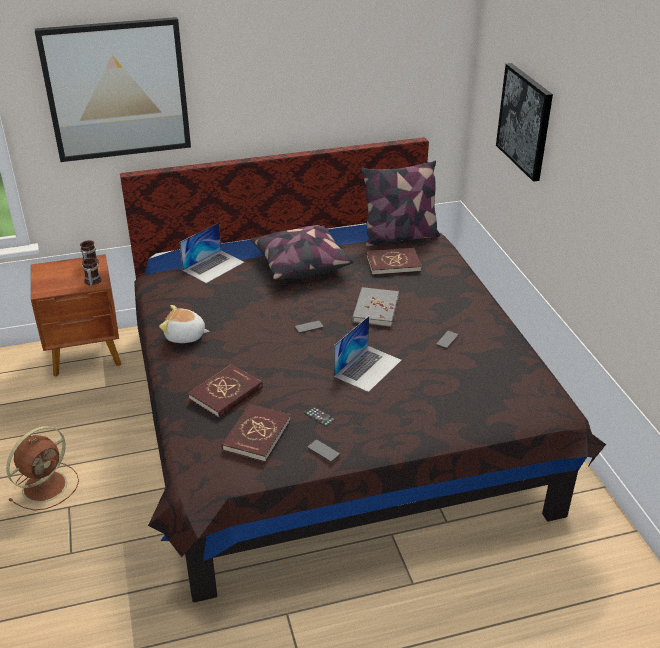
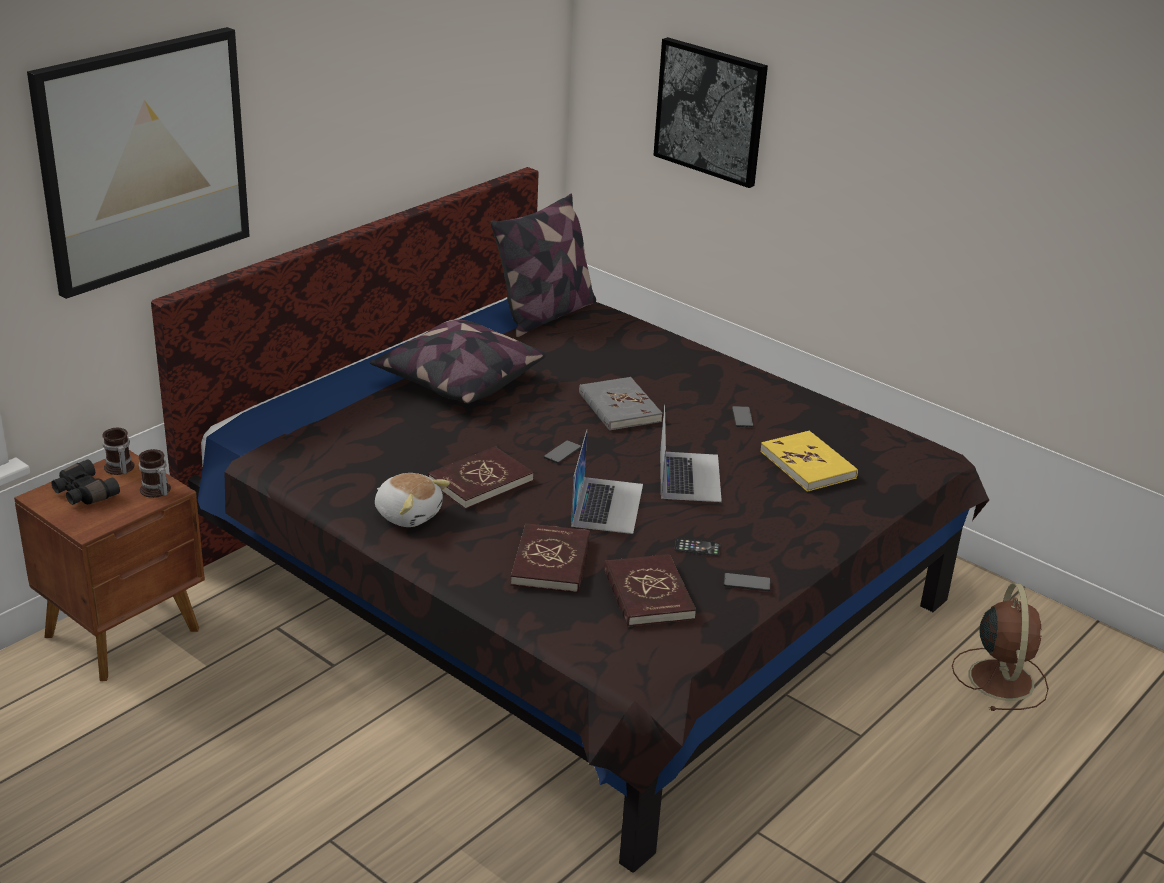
camera: 35 degrees left, 5 degrees down
brown fan [6,426,79,511] -> brown fan moved to [952,583,1049,711]
plush toy [159,305,210,343] -> plush toy turned 120 degrees counterclockwise [375,473,450,527]
laptop [179,223,244,283] -> laptop moved to [571,430,643,534]
red book [366,248,422,275] -> red book moved to [428,446,534,509]
none -> black binoculars [51,460,120,505]
none -> yellow book [760,431,858,492]

